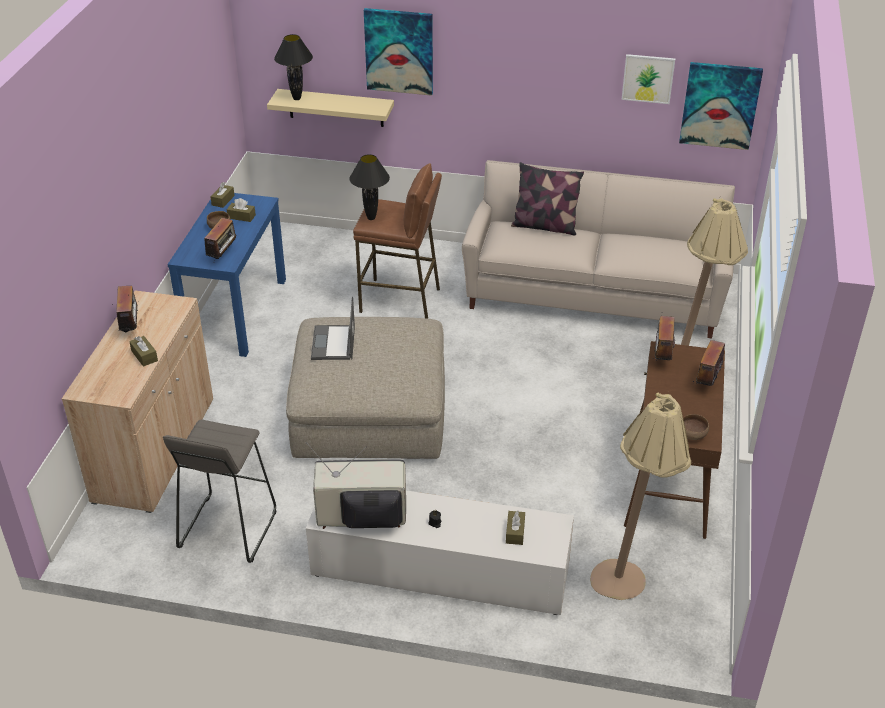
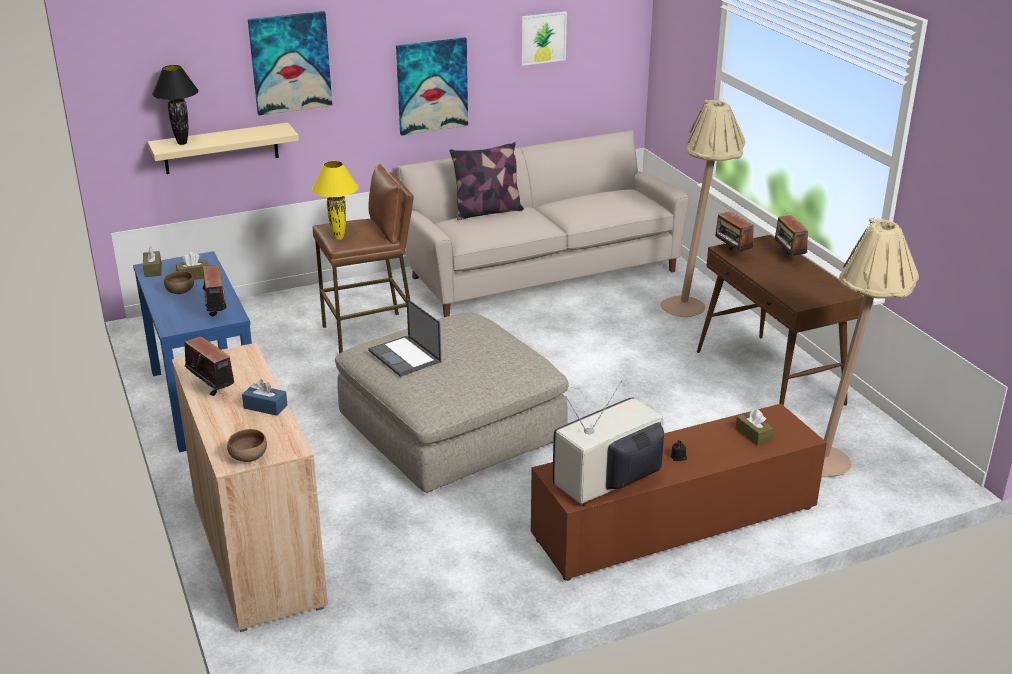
camera: 35 degrees left, 10 degrees down
brown tissue box [129,336,158,367] -> blue tissue box [242,379,287,416]
grey stool [163,419,276,563] -> none
white tv stand [306,491,574,615] -> brown tv stand [531,404,827,581]
black table lamp [349,154,390,220] -> yellow table lamp [312,161,358,240]
picture [679,62,763,150] -> picture moved to [396,37,468,135]
brown bowl [683,414,709,440] -> brown bowl moved to [227,429,267,462]

